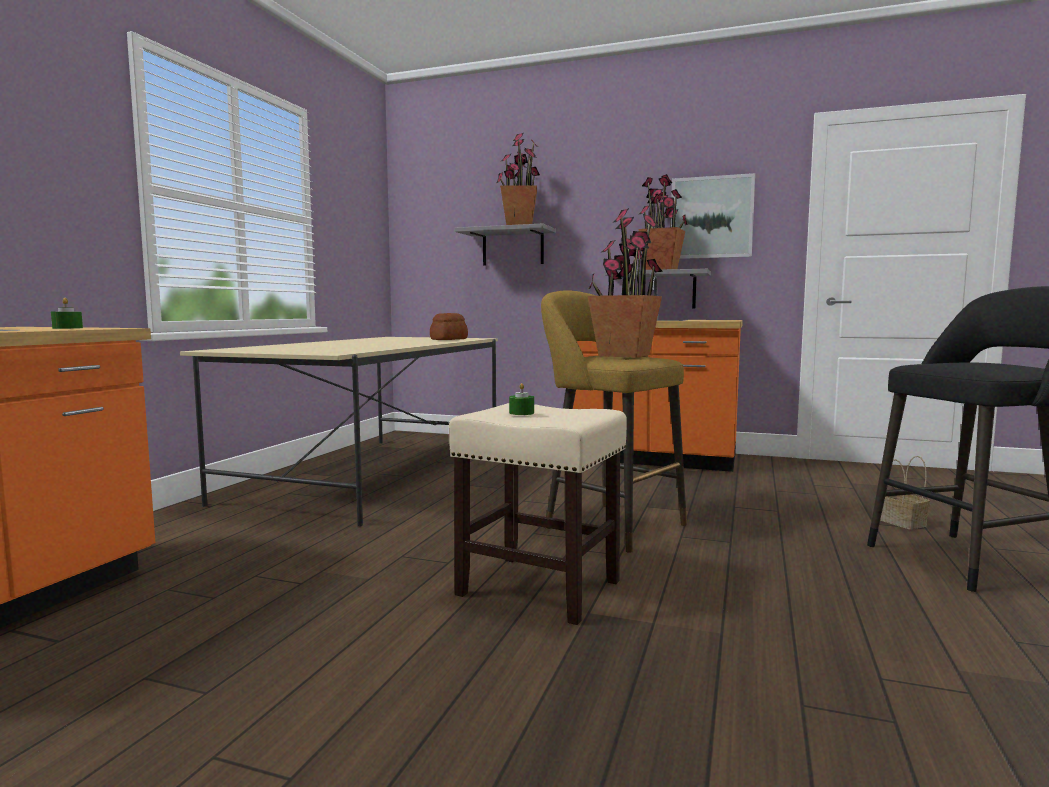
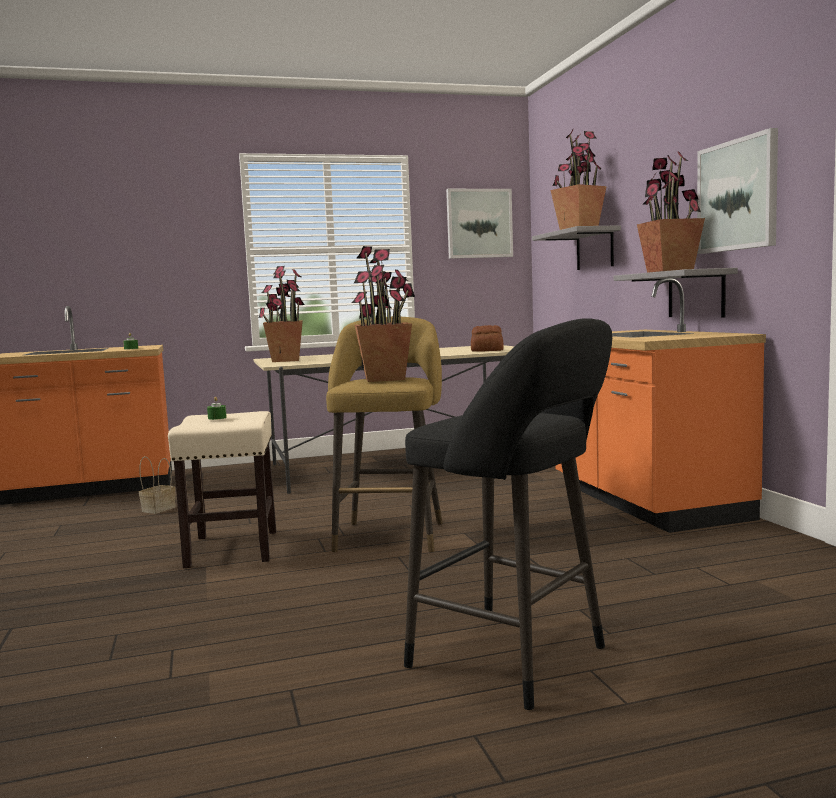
camera: 55 degrees right, 0 degrees up
basket [880,456,930,530] -> basket moved to [139,456,175,514]
none -> potted plant [259,266,305,362]
none -> picture [446,189,513,259]

